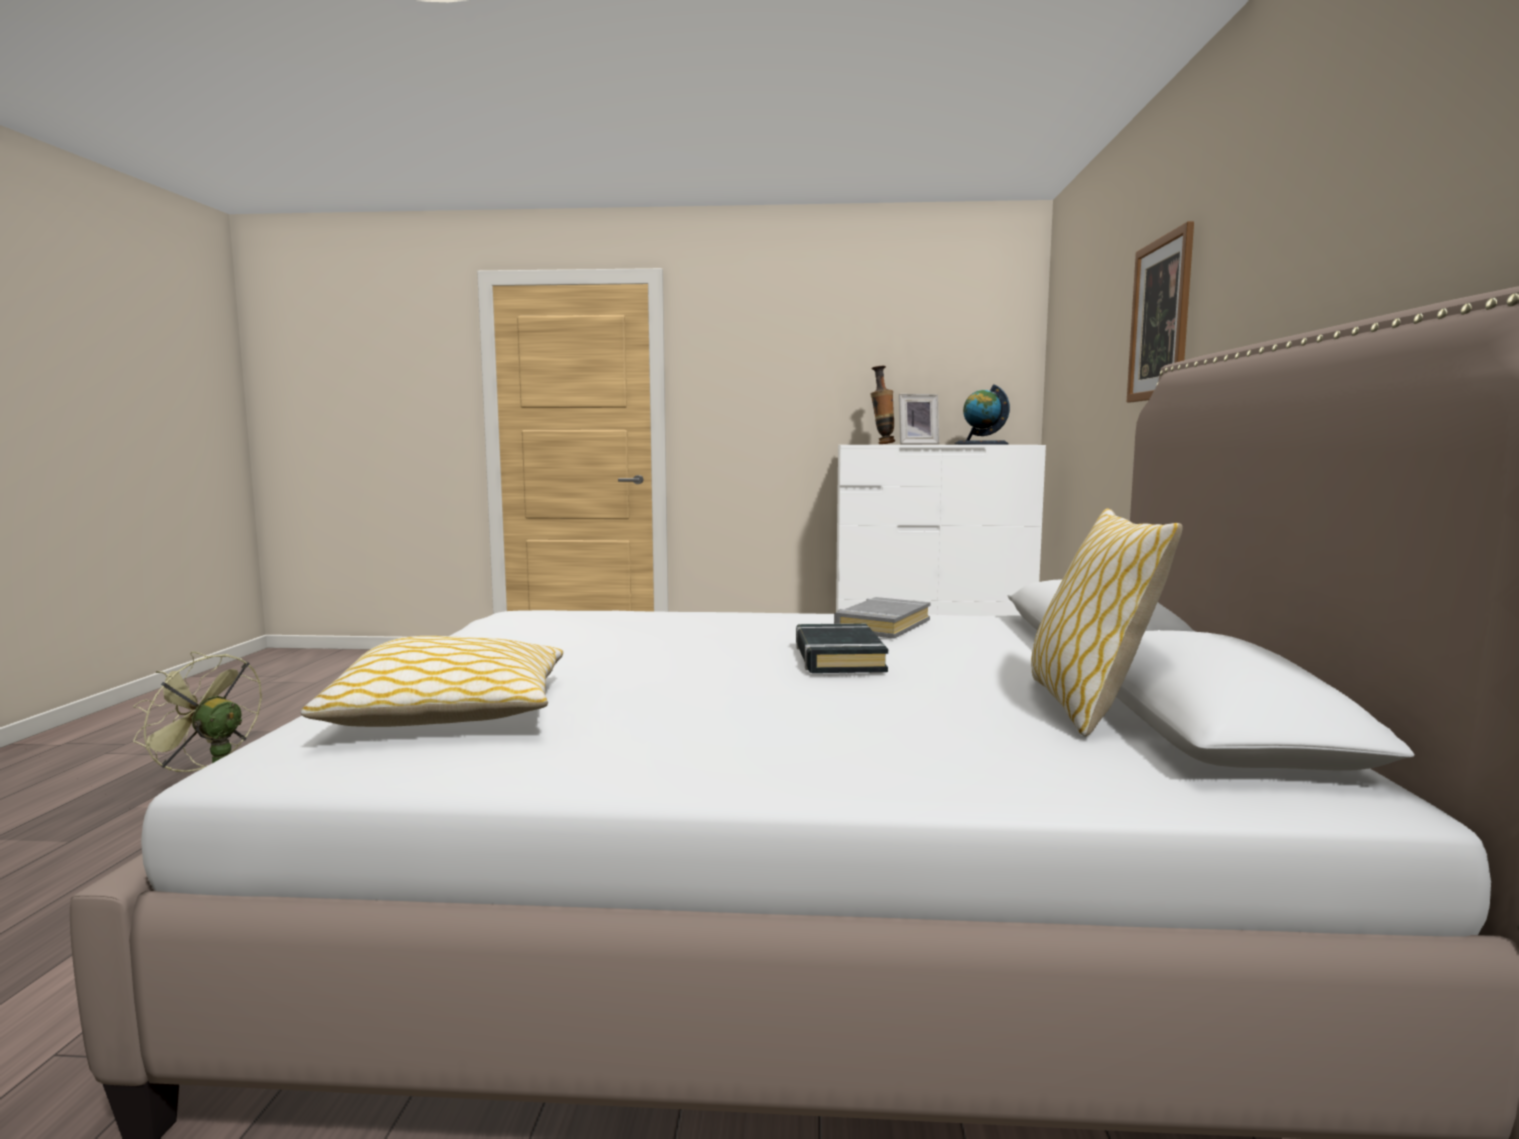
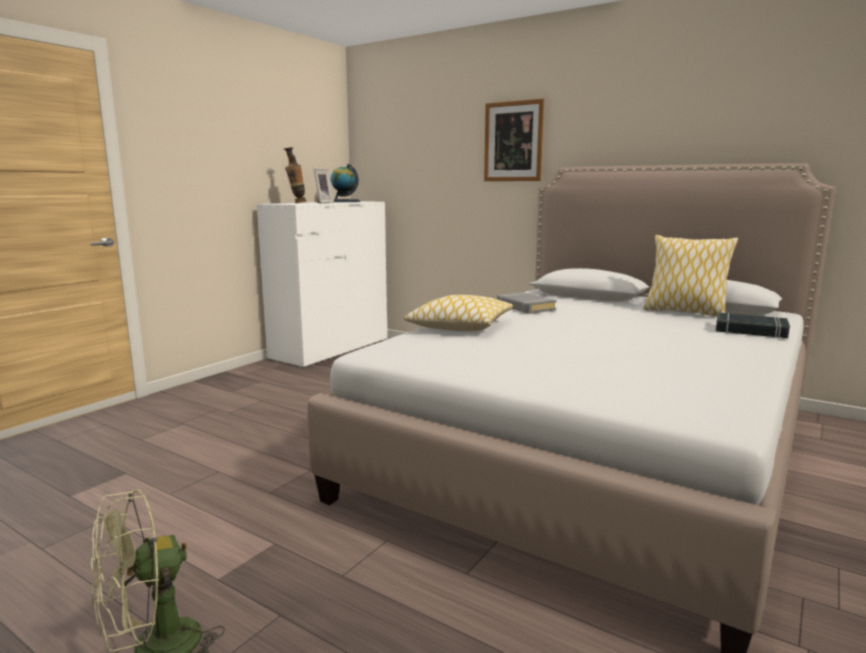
camera: 60 degrees left, 5 degrees up
pillow [301,636,563,727] -> pillow moved to [404,295,513,332]
black book [796,623,888,673] -> black book moved to [716,312,790,338]

